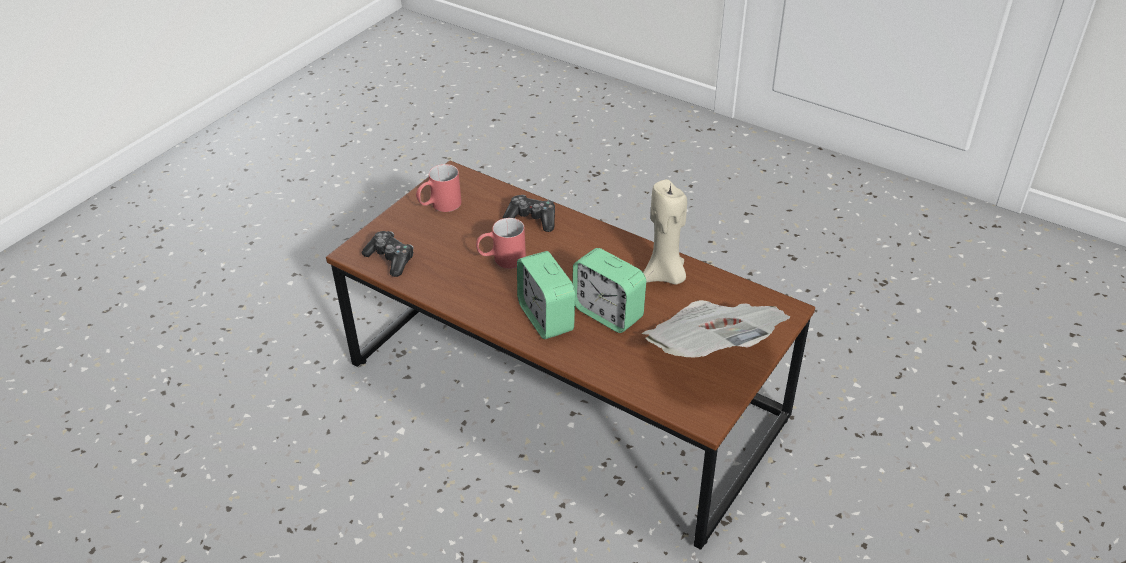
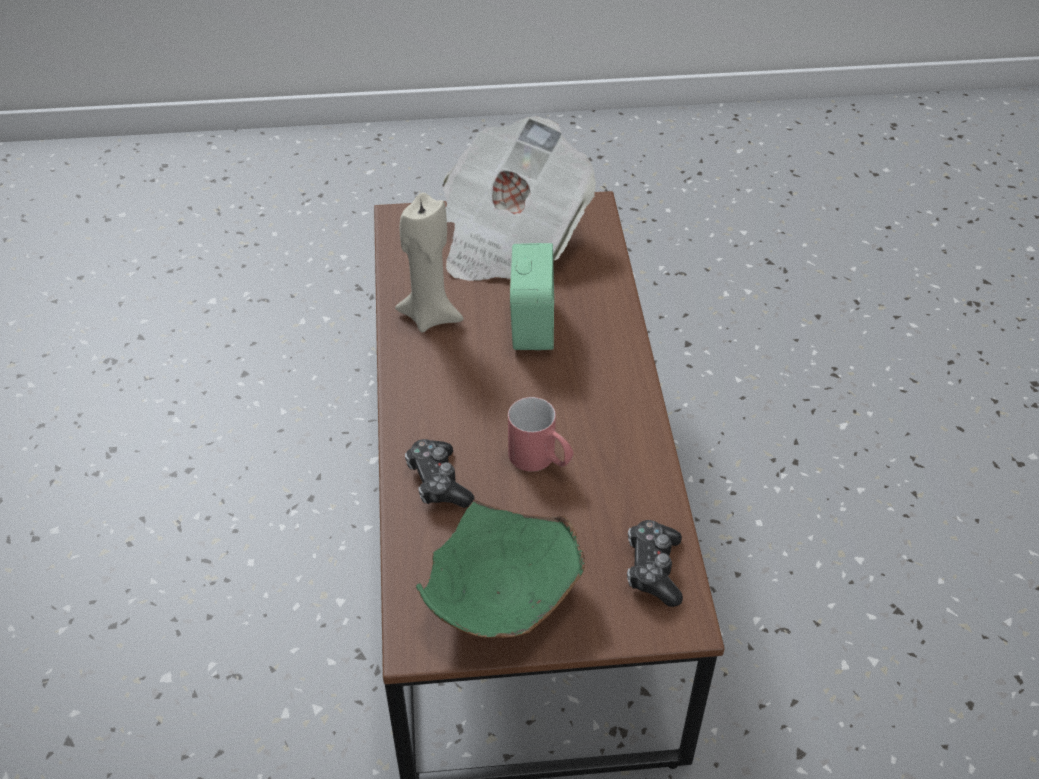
camera: 130 degrees left, 5 degrees up
red mug [416,164,461,212] -> green bowl [416,500,585,638]
alarm clock [517,251,575,339] -> none

